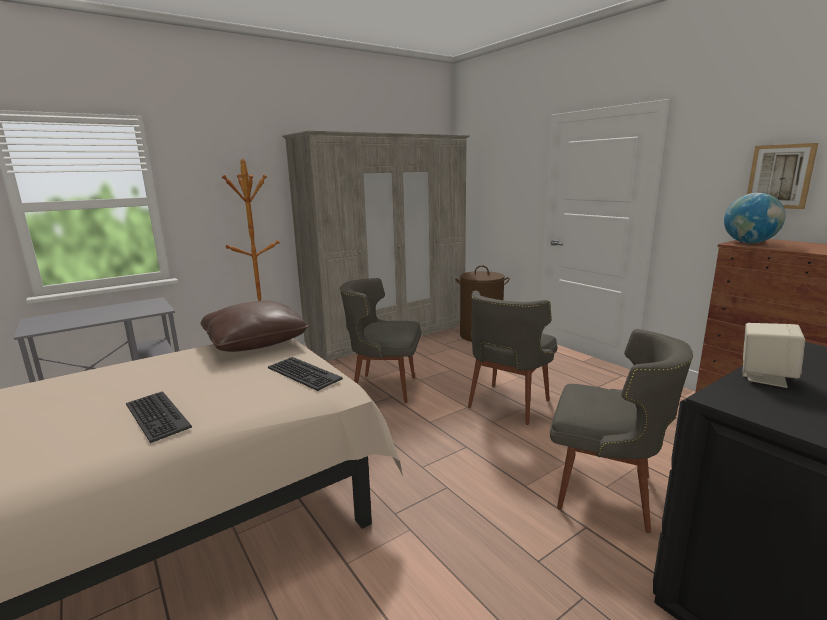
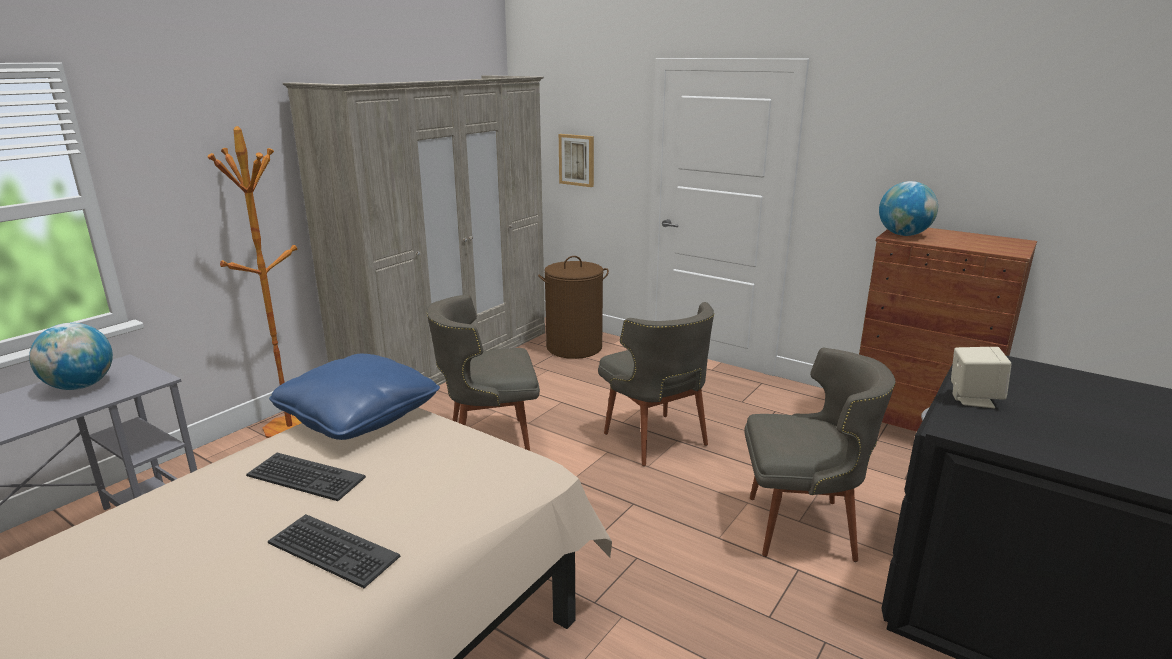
camera: 20 degrees left, 5 degrees up
brown pillow [200,300,308,352] -> blue pillow [269,354,440,440]
keyboard [268,357,343,391] -> keyboard moved to [246,453,366,501]
grey chair [468,291,558,425] -> grey chair turned 45 degrees counterclockwise [598,302,714,466]
picture [747,143,818,209] -> picture moved to [559,134,594,187]
none -> globe [29,323,113,390]

